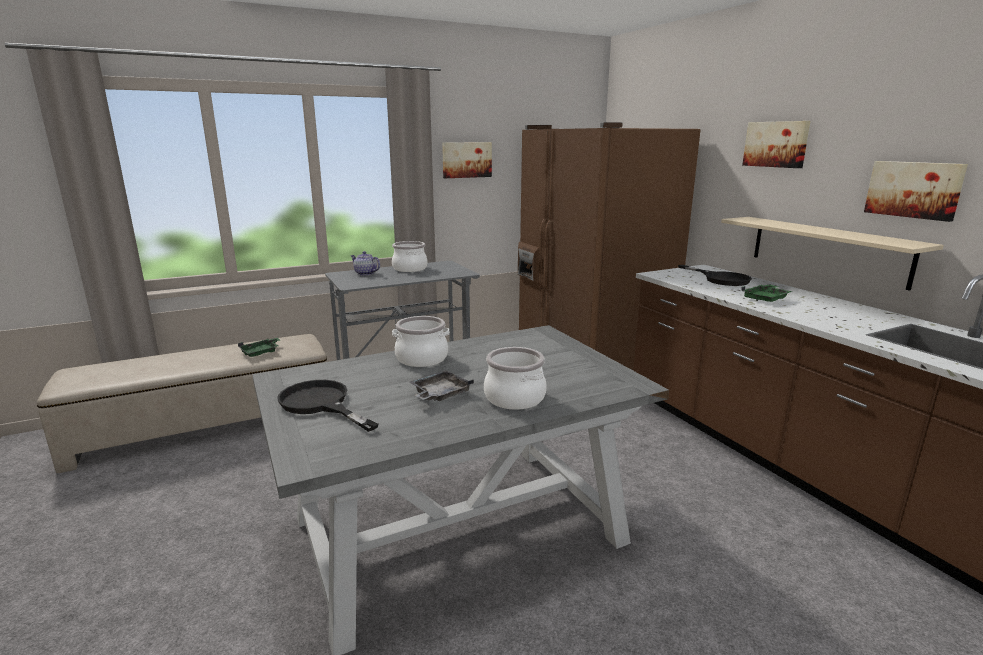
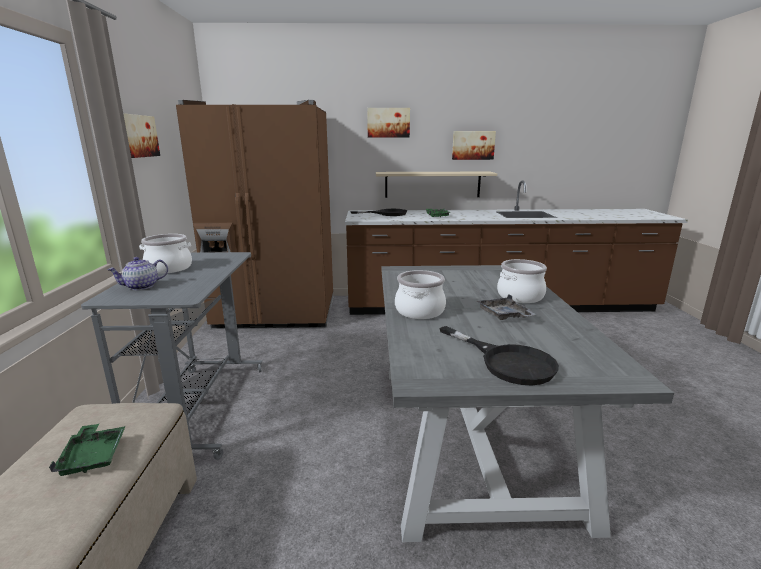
camera: 65 degrees left, 0 degrees up
black frying pan [277,380,379,432] -> black frying pan turned 105 degrees counterclockwise [439,326,559,386]

